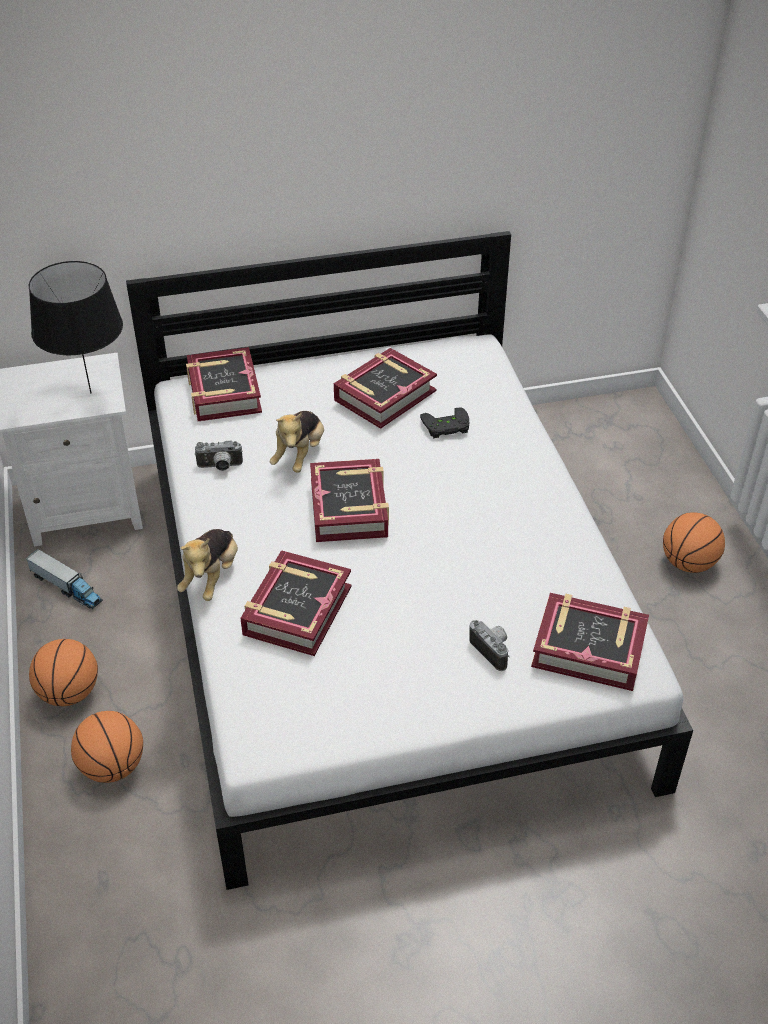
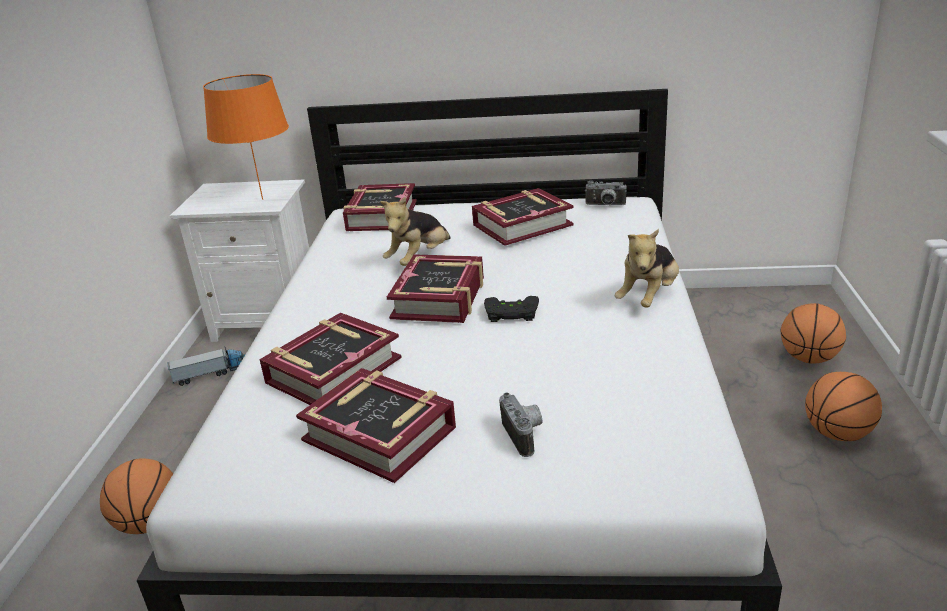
camera: 20 degrees right, 15 degrees down
toy truck [26,549,103,609] -> toy truck turned 75 degrees counterclockwise [167,347,245,386]
black table lamp [29,261,123,394] -> orange table lamp [203,74,289,200]
basketball [29,639,98,706] -> basketball moved to [780,303,846,364]
plush toy [177,529,238,601] -> plush toy moved to [615,229,679,308]
camera [195,441,243,471] -> camera moved to [585,181,627,205]
black game controller [420,408,469,438] -> black game controller moved to [484,296,539,322]
book [531,593,649,691] -> book moved to [296,368,456,483]

